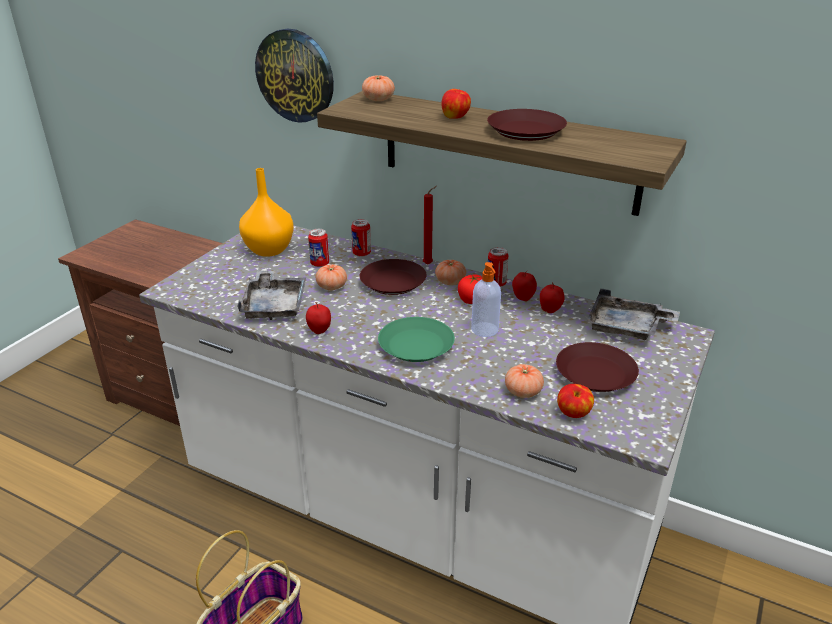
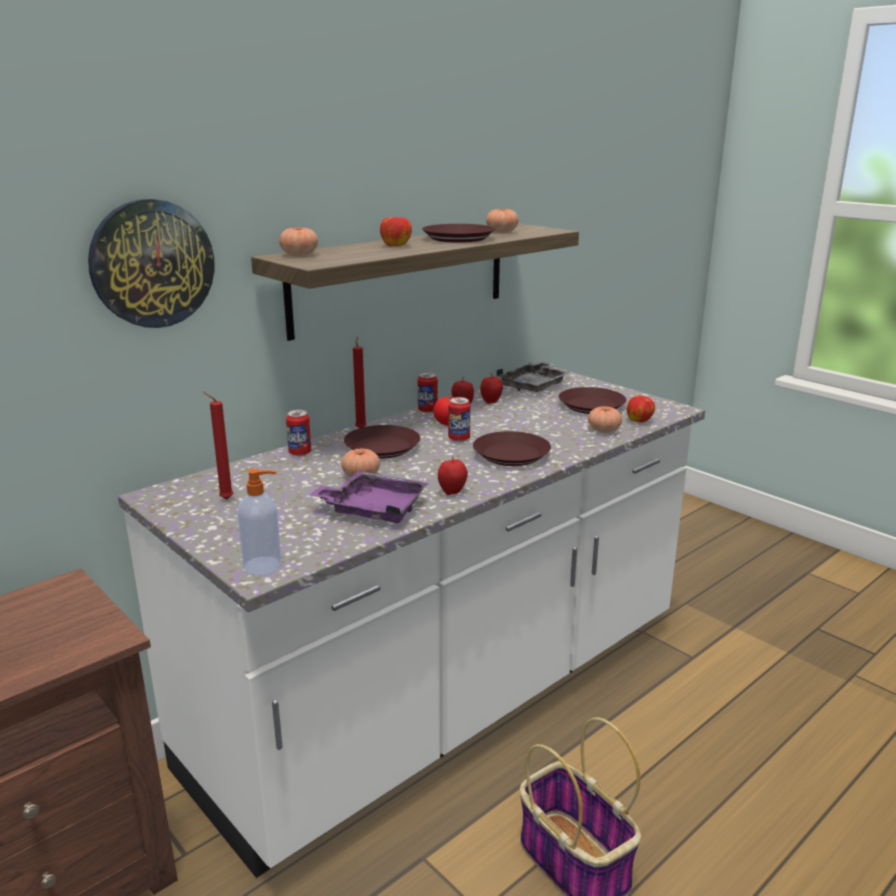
camera: 70 degrees left, 10 degrees down
grey tray [237,271,306,320] -> purple tray [310,471,428,523]
orange vase [239,168,294,257] -> red candle [202,391,233,499]
can [308,229,329,267] -> can moved to [448,397,470,442]
green plate [378,317,455,362] -> brown plate [473,431,551,466]
tomato [435,260,466,285] -> tomato moved to [486,208,518,233]
soap dispenser [471,262,501,337] -> soap dispenser moved to [238,469,282,575]

